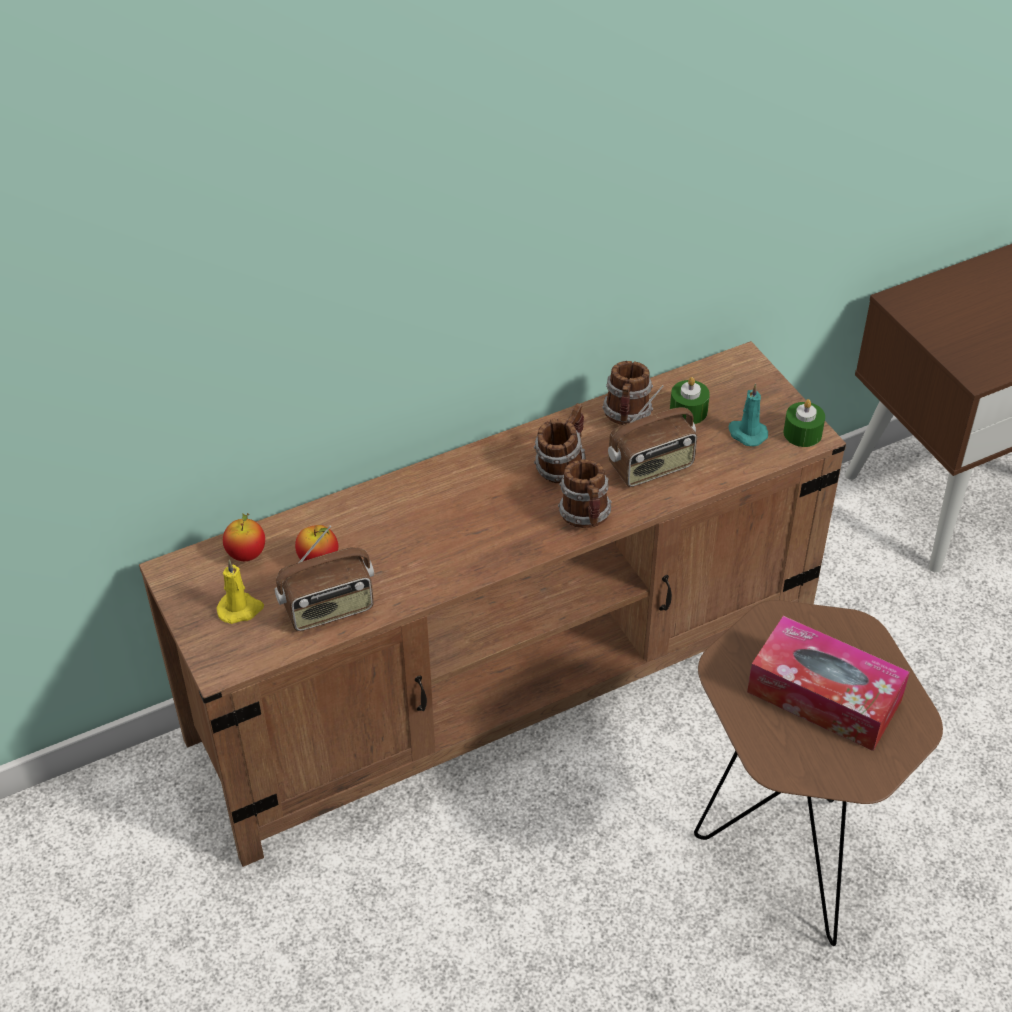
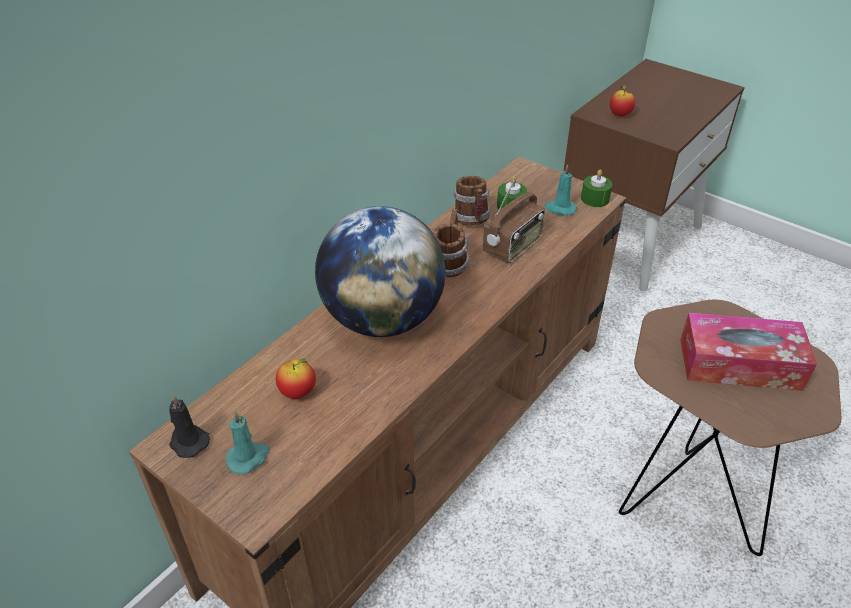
camera: 25 degrees left, 5 degrees down
yellow candle [216,560,264,624] -> turquoise candle [226,411,270,474]
apple [223,513,265,561] -> apple moved to [610,85,635,116]
radio [275,525,374,631] -> none
mug [558,459,612,528] -> none
none -> black candle [169,395,210,458]
none -> globe [315,206,446,337]

